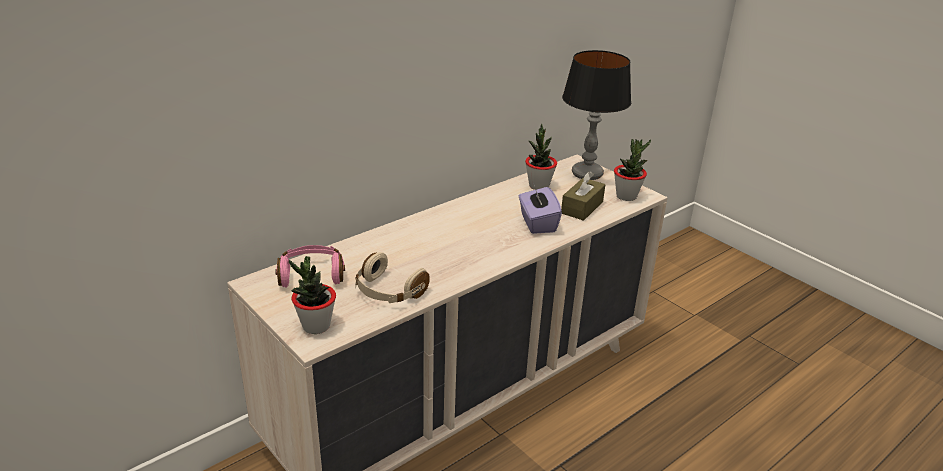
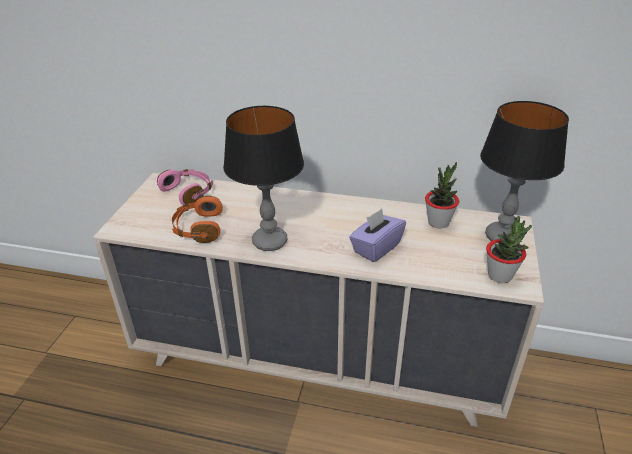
camera: 55 degrees right, 5 degrees up
potted plant [289,256,336,334] -> none
beige headphones [355,252,430,303] -> orange headphones [172,196,223,243]
brown tissue box [561,172,605,221] -> none
none -> table lamp [223,106,304,251]

